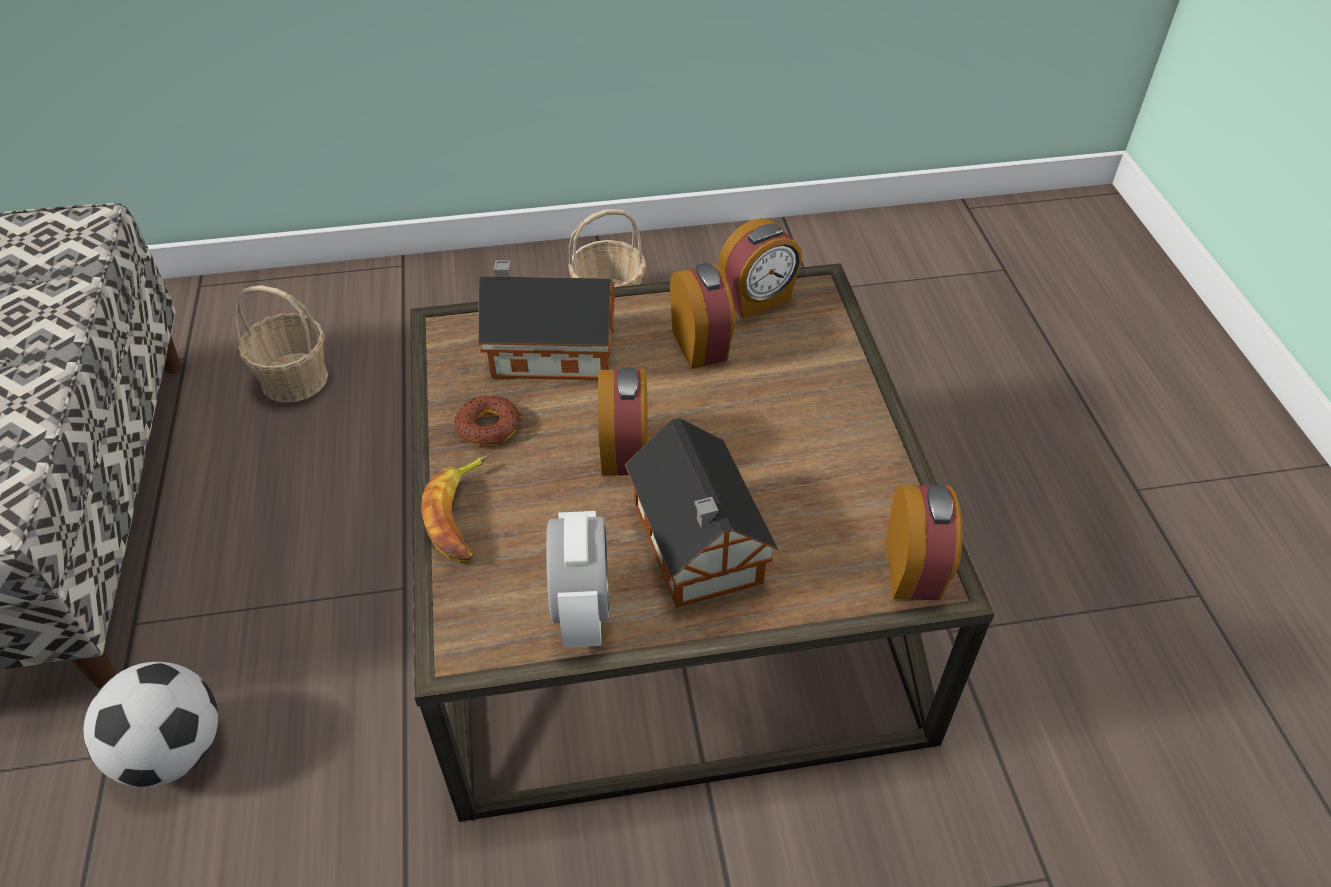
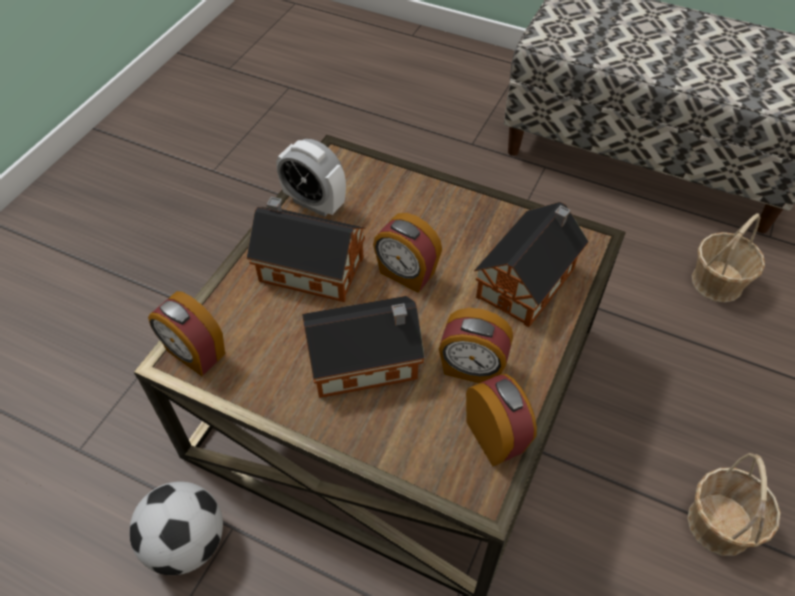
camera: 125 degrees right, 5 degrees up
football [84,662,218,787] -> football moved to [129,481,223,575]
banana [421,455,489,562] -> none
donut [455,396,520,446] -> none
alarm clock [718,218,802,319] -> alarm clock turned 150 degrees clockwise [466,374,537,467]
none -> toy house [302,296,425,398]

